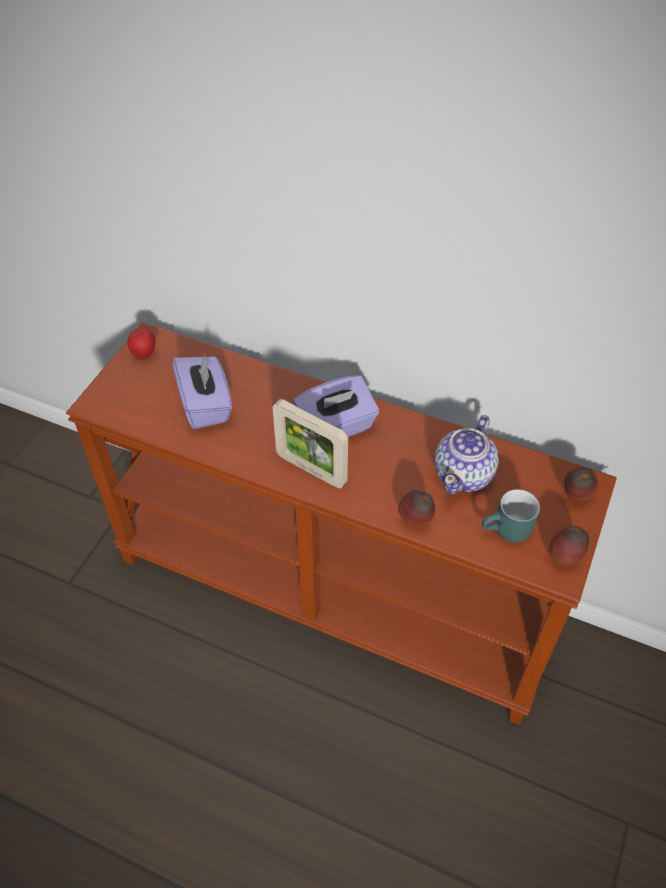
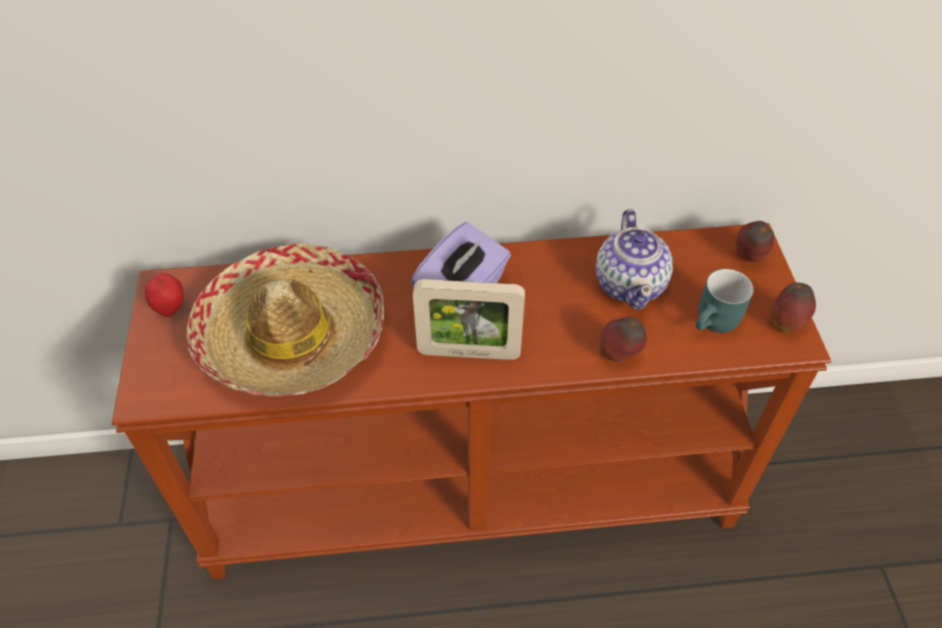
camera: 30 degrees left, 0 degrees up
purple tissue box [172,355,232,429] -> hat [186,243,384,397]

